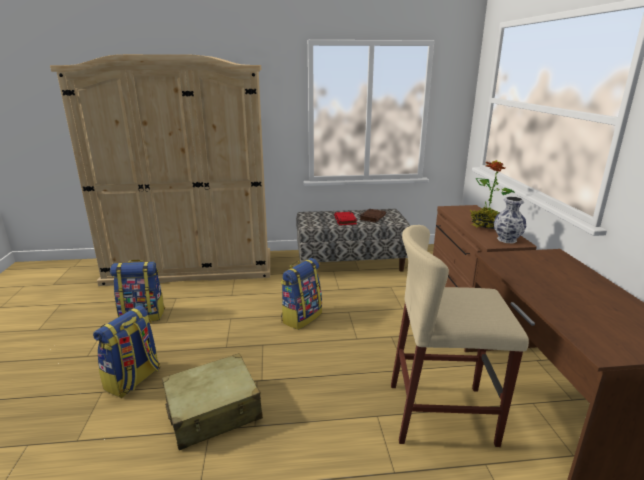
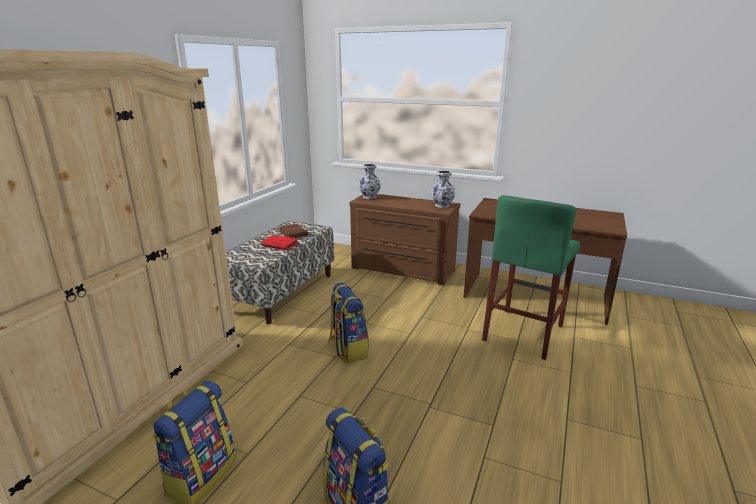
camera: 60 degrees left, 0 degrees up
beige suitcase [162,353,263,450] -> none
beige stool [391,225,529,447] -> green stool [482,195,580,360]
potted plant [470,160,515,229] -> none
none -> vase [358,164,381,199]

